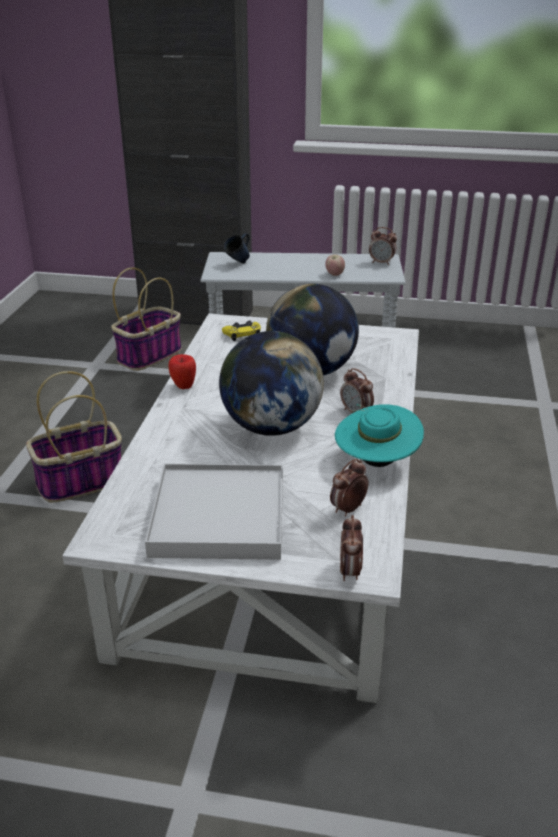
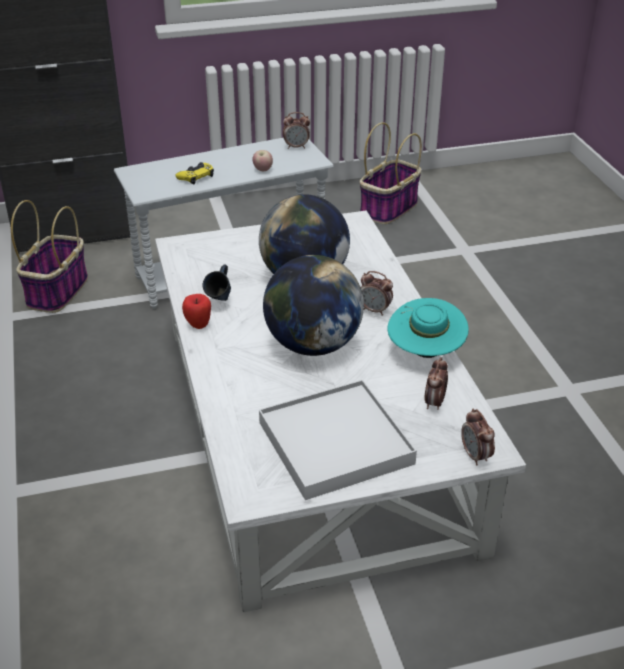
camera: 25 degrees left, 5 degrees up
basket [26,371,122,502] -> basket moved to [360,122,422,224]
yellow game controller [222,320,261,341] -> yellow game controller moved to [175,162,214,185]
blue mug [223,233,250,264] -> blue mug moved to [202,264,231,301]

